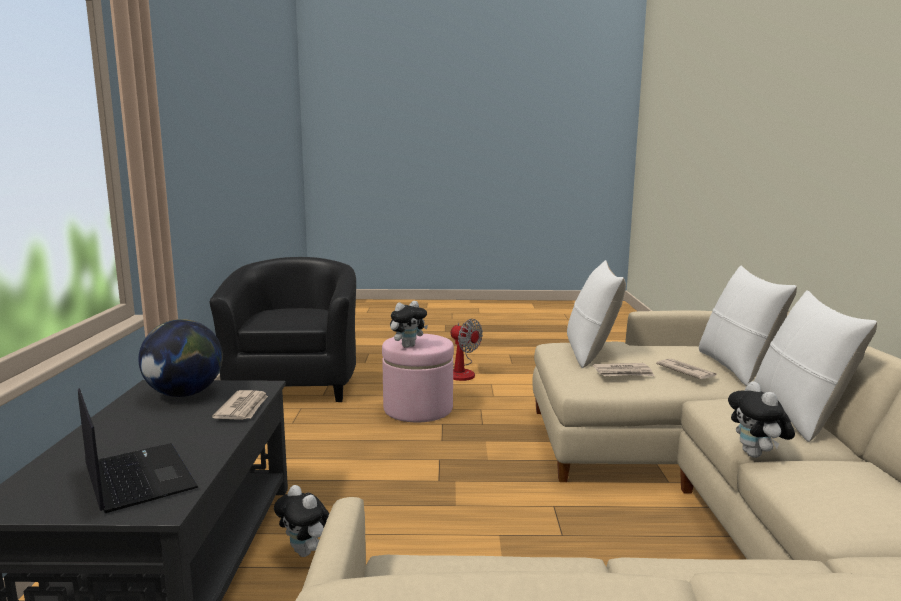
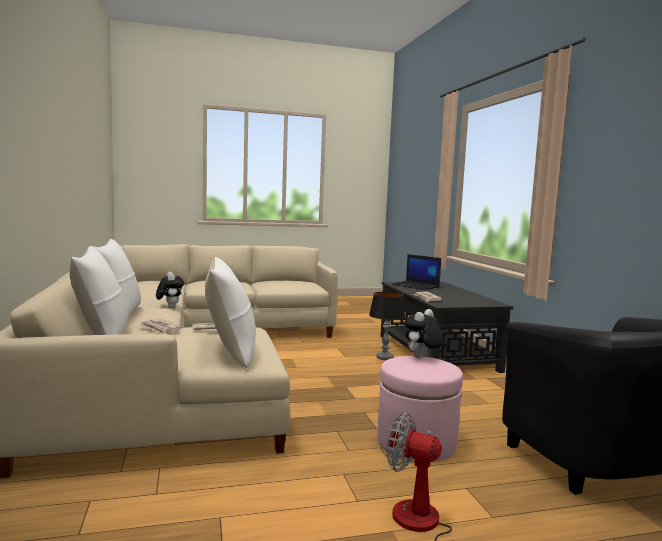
camera: 165 degrees right, 5 degrees down
globe [138,319,223,397] -> none
plush toy [274,485,330,557] -> table lamp [369,292,405,360]

